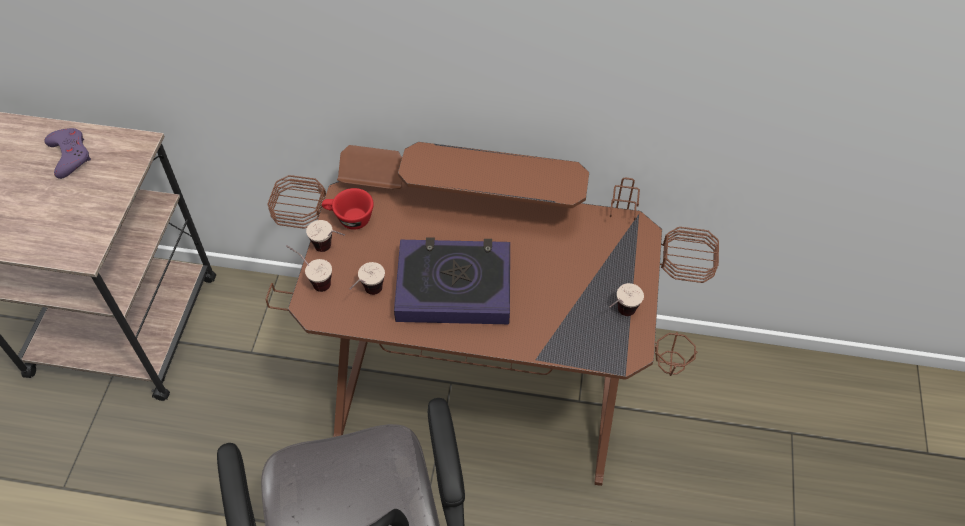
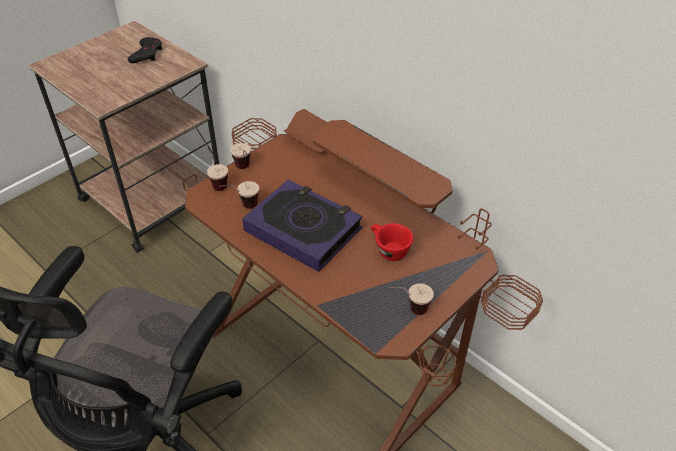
camera: 35 degrees right, 10 degrees down
purple game controller [44,128,91,179] -> black game controller [128,37,162,64]
red cup [322,188,374,230] -> red cup moved to [371,223,413,261]

